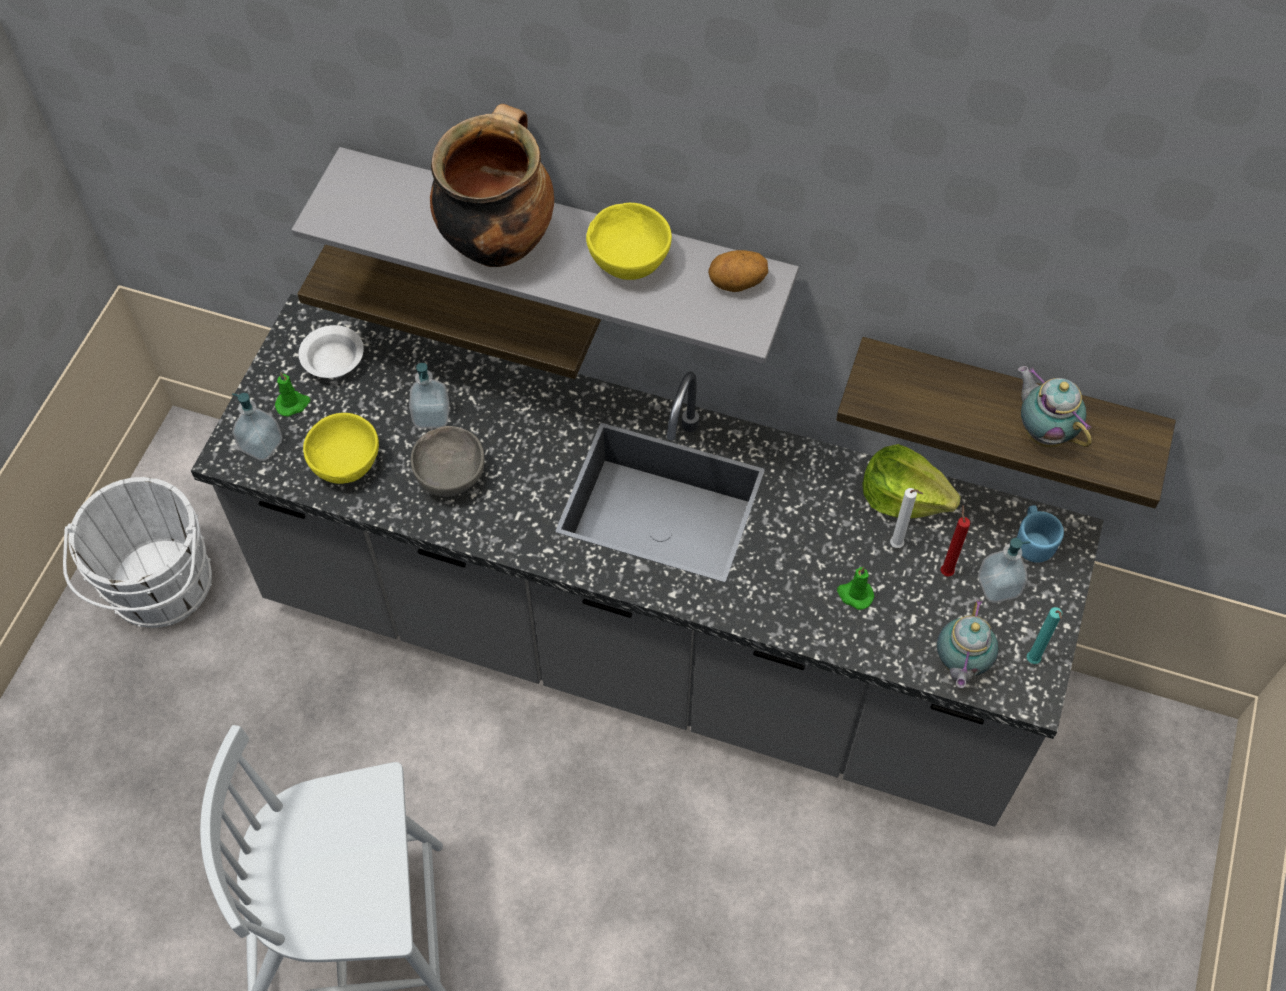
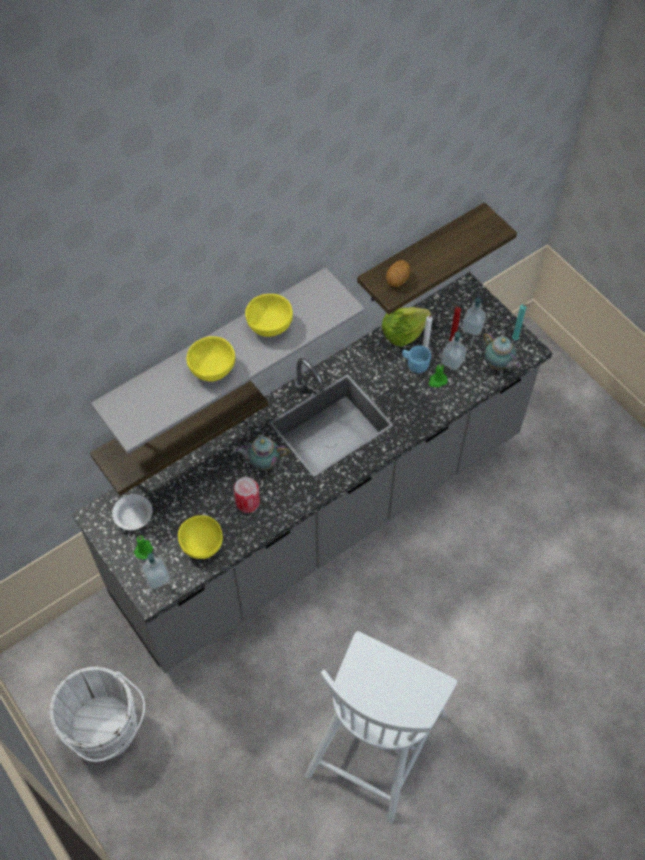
camera: 55 degrees left, 0 degrees up
soap dispenser [409,363,449,428] -> soap dispenser moved to [441,332,467,370]
grey bowl [410,426,485,497] -> can [234,477,260,513]
cooking pot [430,104,554,267] -> yellow bowl [186,336,235,382]
potato [708,250,768,292] -> potato moved to [386,260,410,287]
blue mug [1017,505,1064,563] -> blue mug moved to [402,345,431,373]
teapot [1018,366,1092,447] -> teapot moved to [235,436,290,471]

